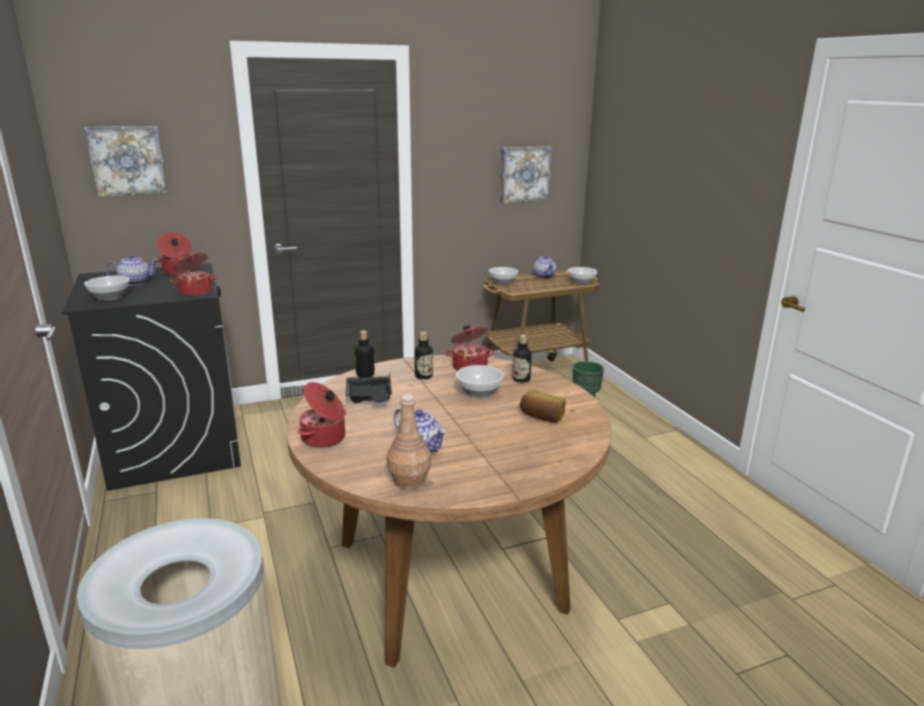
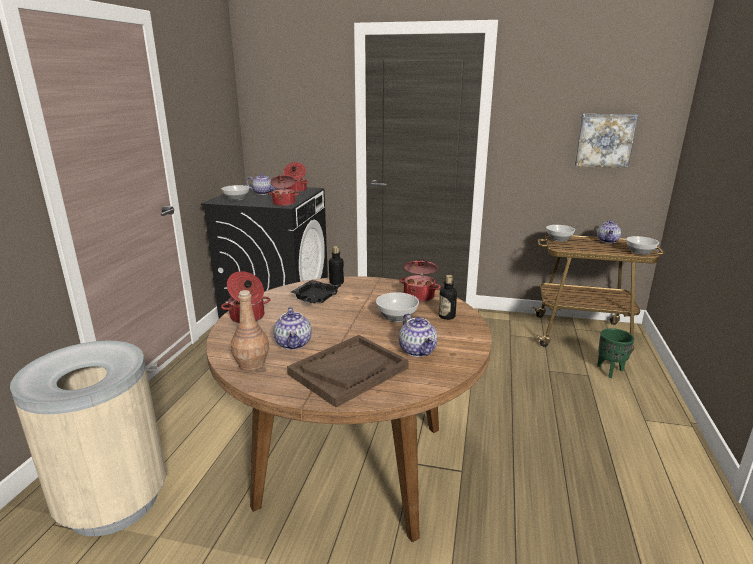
camera: 35 degrees right, 0 degrees up
picture [84,126,168,197] -> none
bottle [415,332,433,379] -> none
bread [520,389,566,422] -> teapot [399,314,437,357]
none -> brown tray [287,335,409,407]

